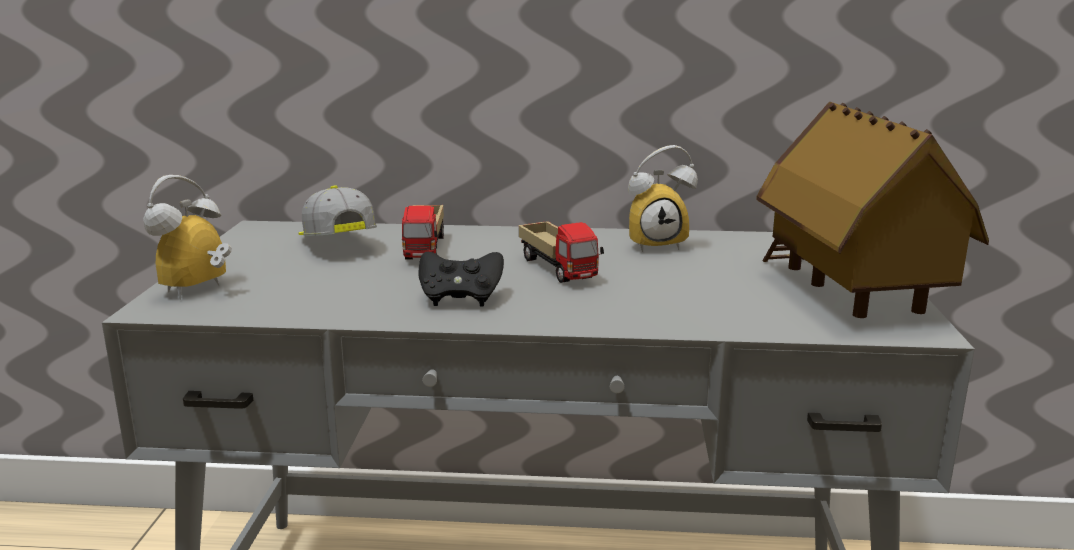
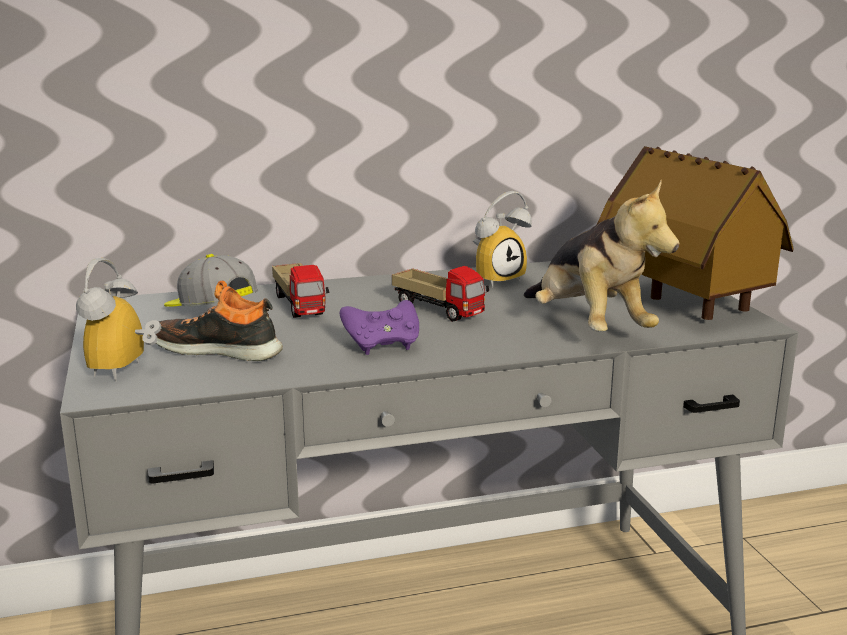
camera: 20 degrees left, 0 degrees up
black game controller [419,252,504,306] -> purple game controller [340,300,419,355]
none -> shoe [152,281,283,361]
none -> plush toy [524,180,679,332]

